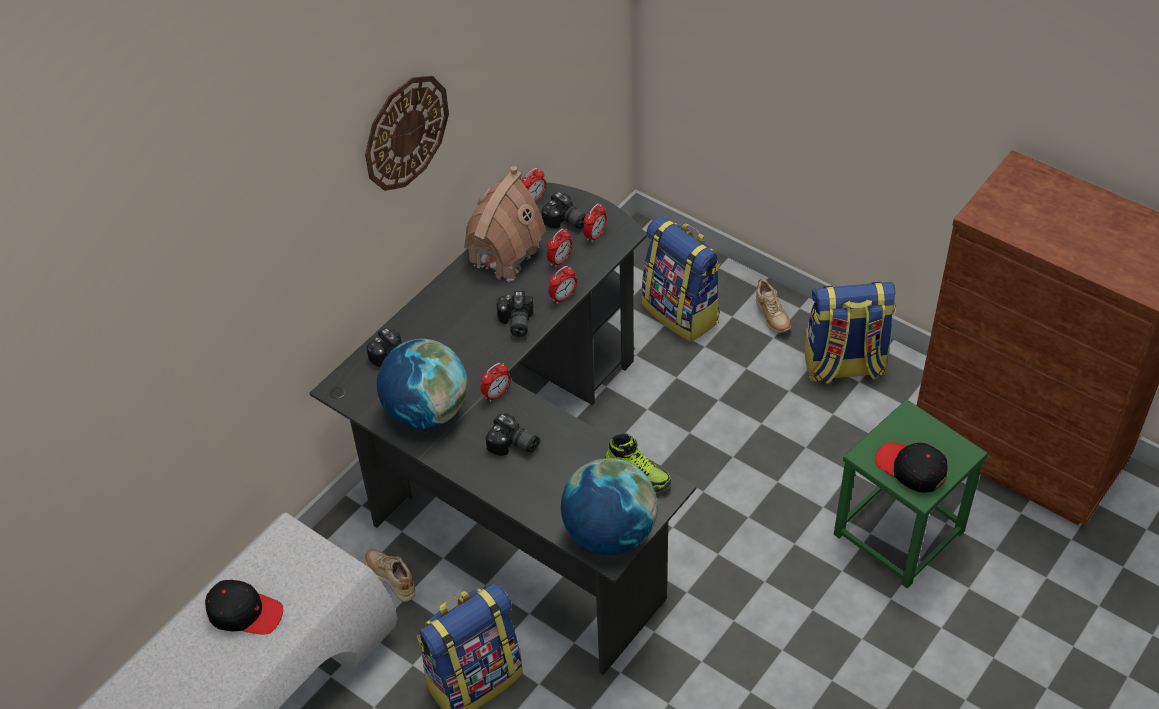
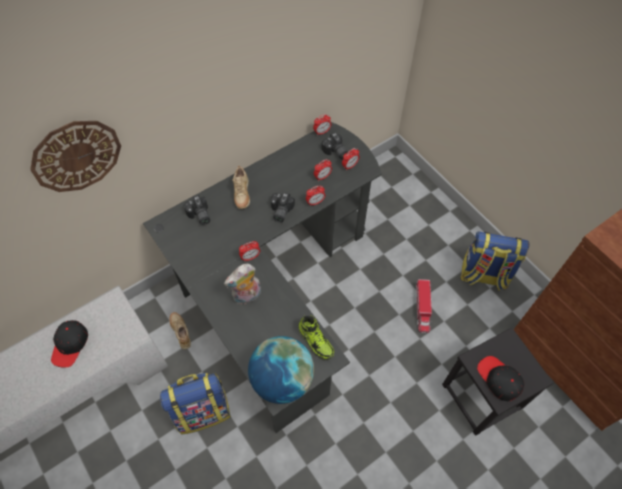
camera: 15 degrees right, 10 degrees up
black cap [205,580,283,634] -> black cap turned 75 degrees clockwise [51,320,88,368]
wall clock [365,75,449,191] -> wall clock moved to [30,121,121,192]
globe [377,339,468,429] -> none
toy house [464,166,546,282] -> none
camera [486,413,540,456] -> plush toy [224,264,261,304]
backpack [642,216,721,342] -> none
beige shoe [756,278,791,333] -> beige shoe moved to [232,166,250,209]
green stool [834,399,988,588] -> black stool [442,328,554,436]
none -> toy truck [416,279,432,333]

